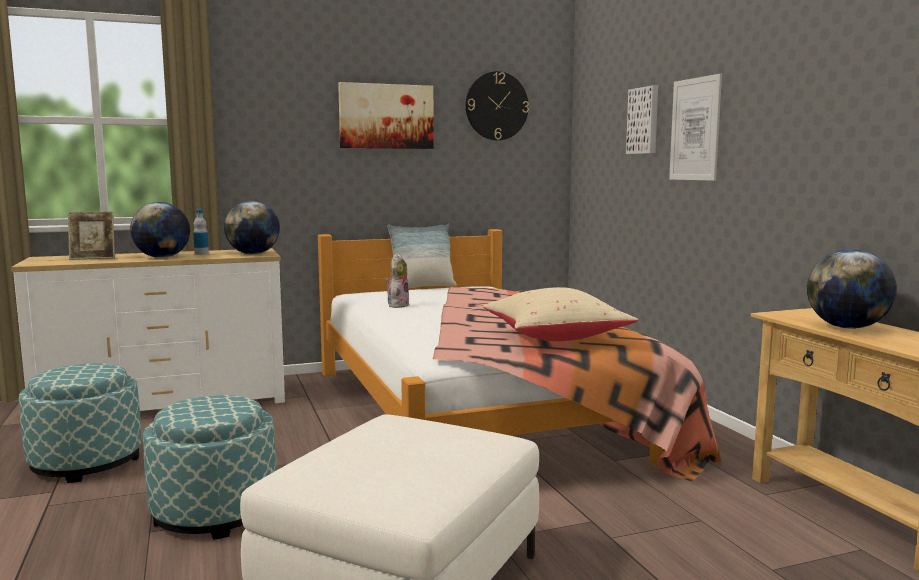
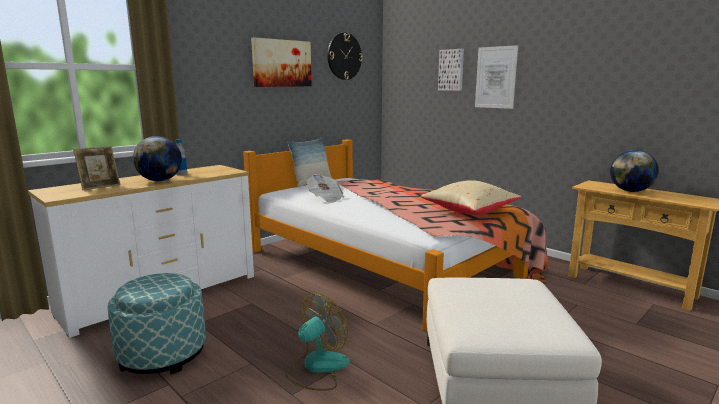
camera: 25 degrees left, 5 degrees up
ottoman [143,395,276,540] -> fan [286,293,350,391]
globe [224,201,280,254] -> none
plush toy [386,253,409,308] -> newspaper [307,174,345,203]

